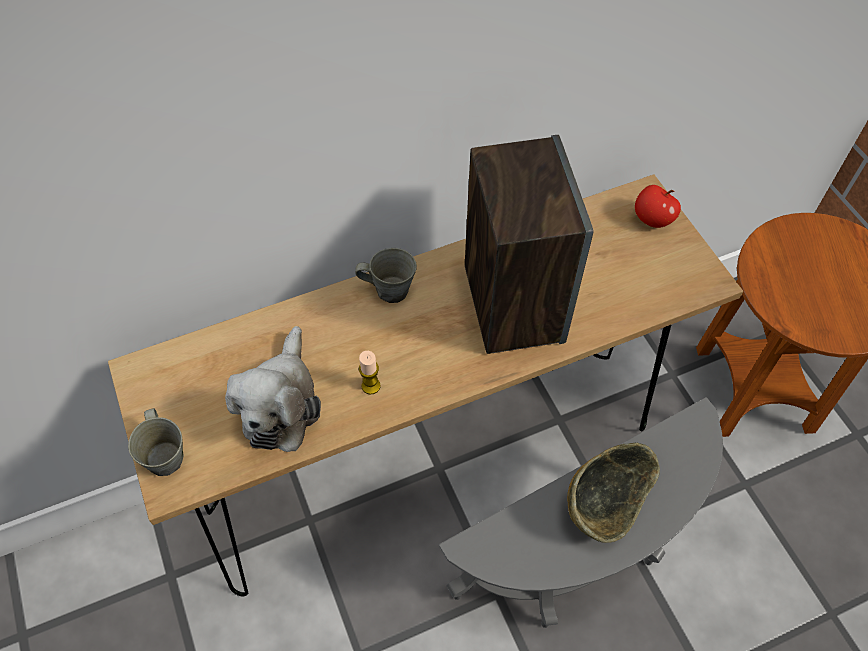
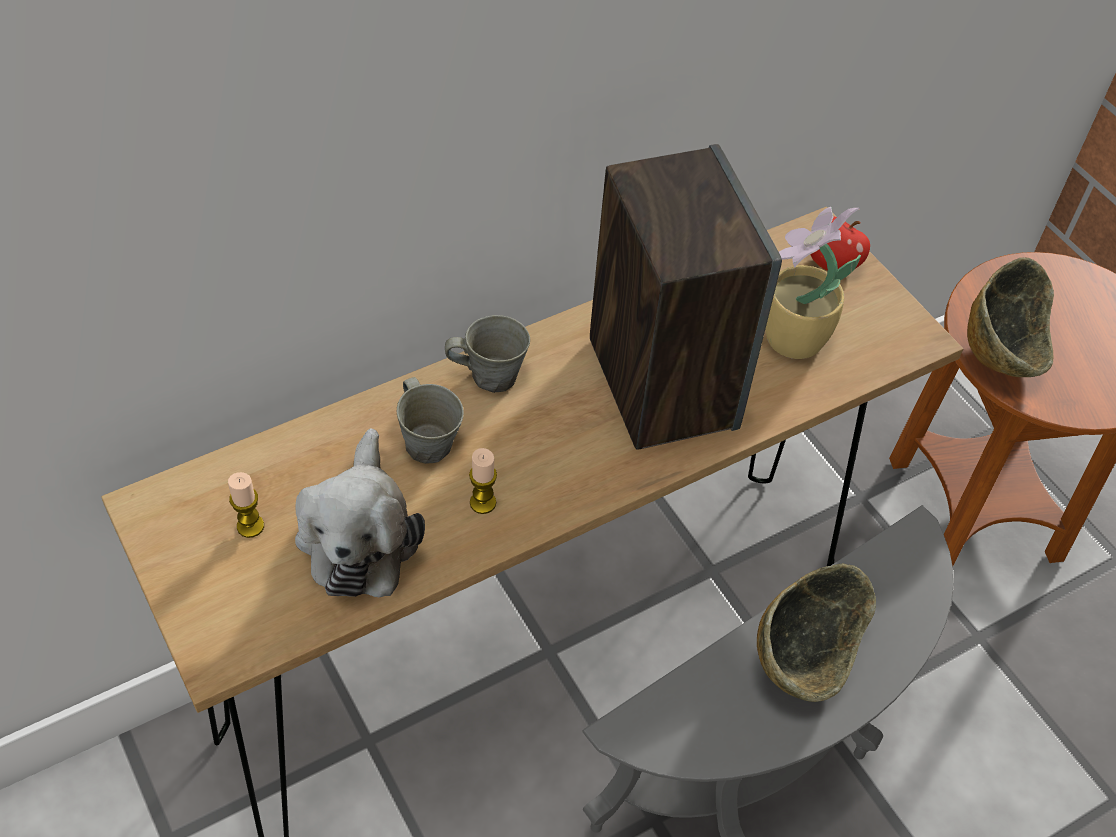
camera: 10 degrees left, 5 degrees down
grey mug [128,408,184,476] -> grey mug moved to [397,377,464,464]
none -> candle [228,472,264,538]
none -> potted plant [765,207,861,359]
none -> bowl [967,257,1054,377]

